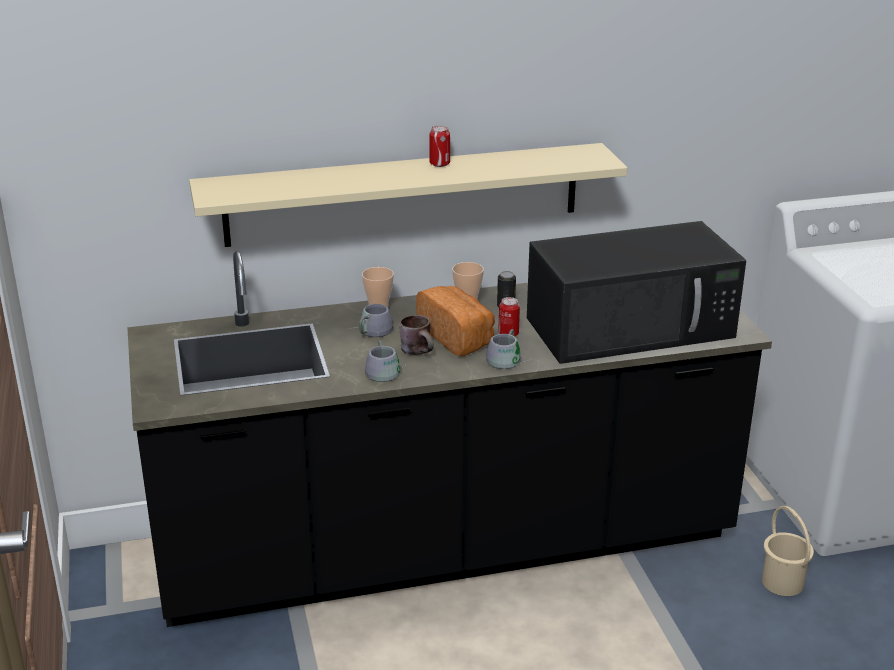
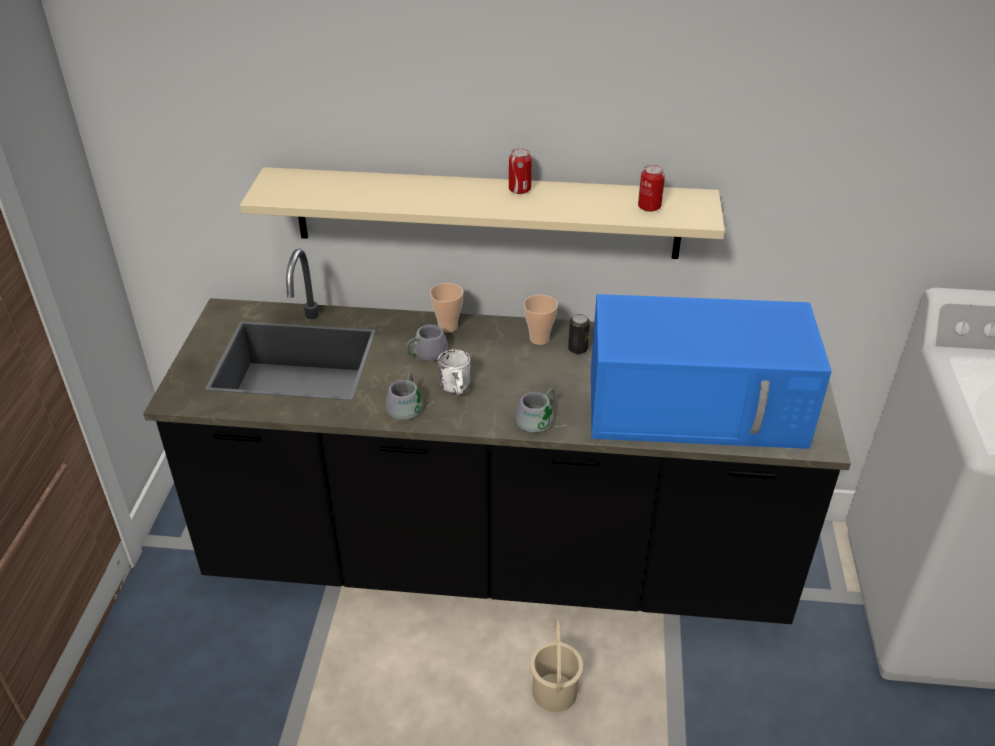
camera: 20 degrees right, 10 degrees up
brown mug [399,315,434,355] -> white mug [437,349,470,395]
bread [416,286,495,356] -> none
can [498,297,520,337] -> can moved to [638,164,665,212]
black microwave [527,221,746,364] -> blue microwave [591,294,832,449]
beige bucket [762,506,814,596] -> beige bucket moved to [530,619,583,712]

